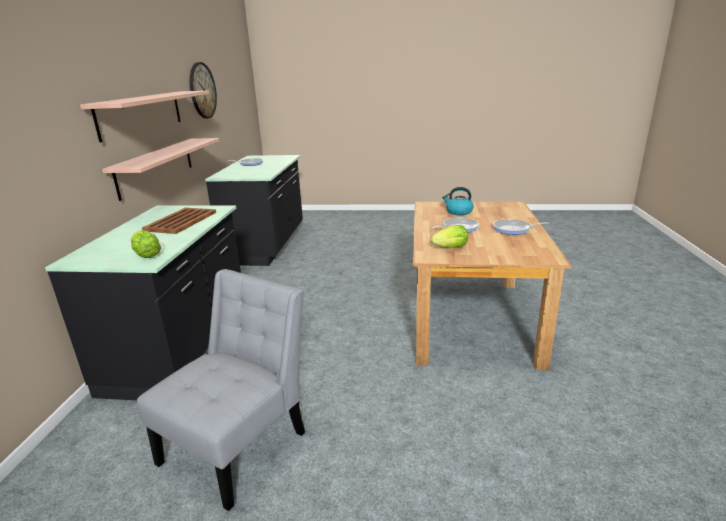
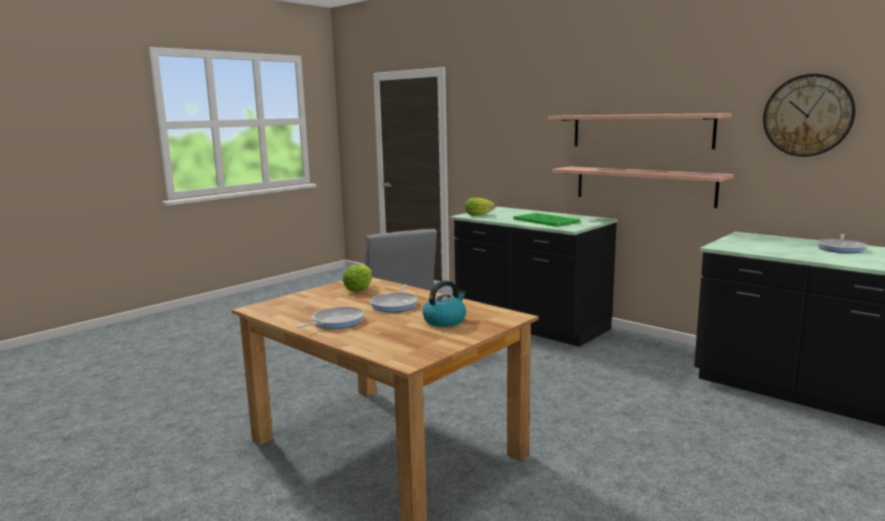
camera: 125 degrees right, 10 degrees down
brown tray [142,208,216,234] -> green tray [513,213,580,227]

